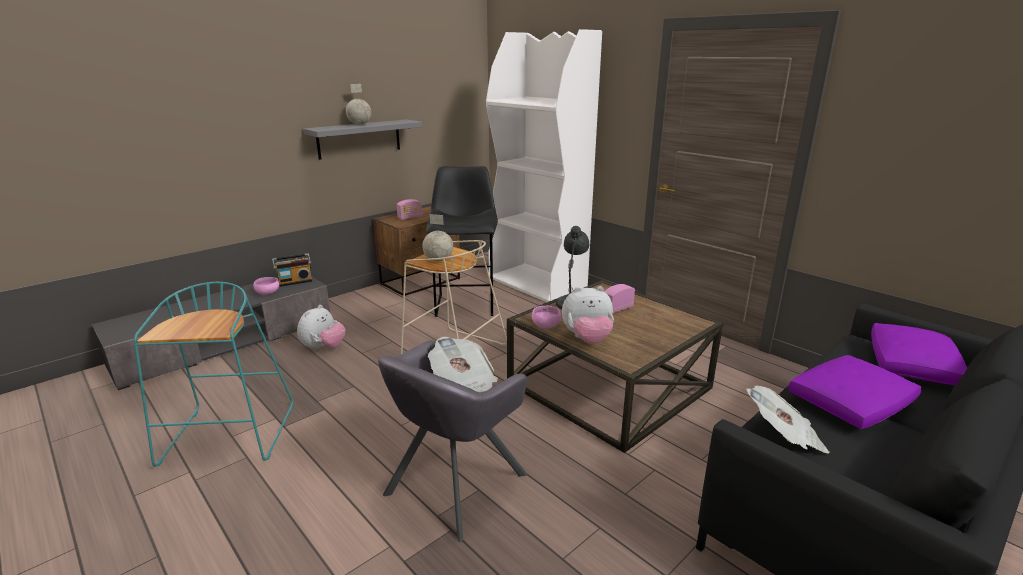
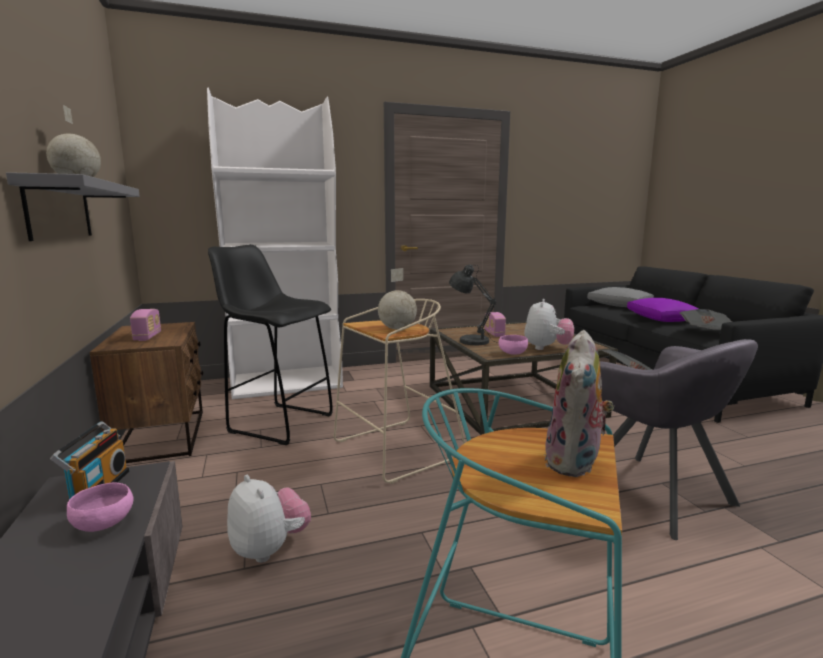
camera: 65 degrees left, 10 degrees down
purple pillow [871,323,967,385] -> grey pillow [587,287,654,307]
none -> plush toy [544,330,614,477]

